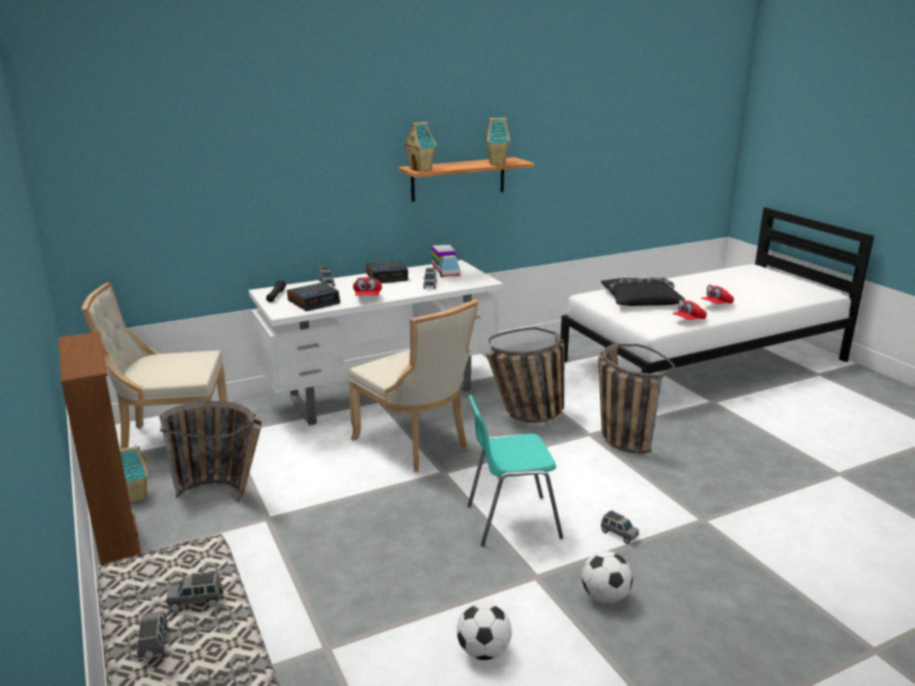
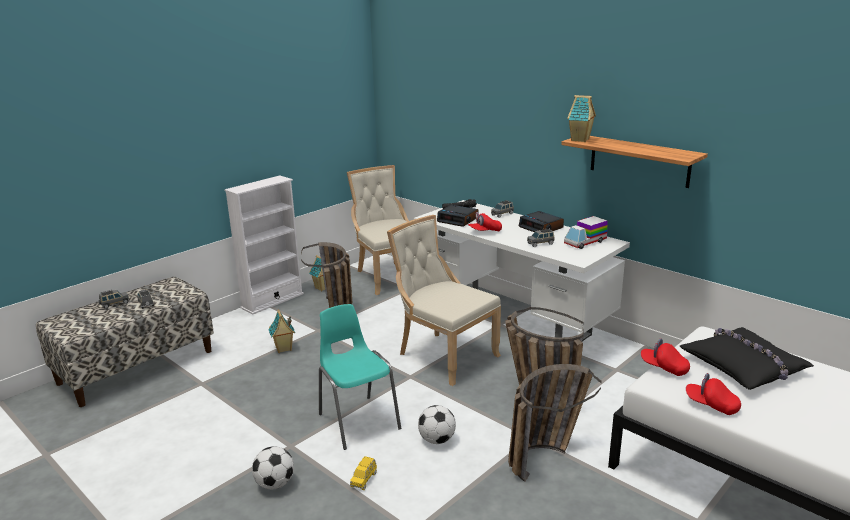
camera: 70 degrees right, 0 degrees up
brown bookcase [58,332,142,565] -> white bookcase [224,175,304,315]
beige chair [348,299,479,472] -> beige chair turned 105 degrees clockwise [387,215,501,386]
football [457,602,512,660] -> football moved to [418,405,456,444]
toy house [486,118,510,165] -> toy house moved to [268,309,295,353]
grey toy car [601,510,639,544] -> yellow toy car [350,456,377,490]
red cap [701,285,734,304] -> red cap moved to [641,338,690,376]

